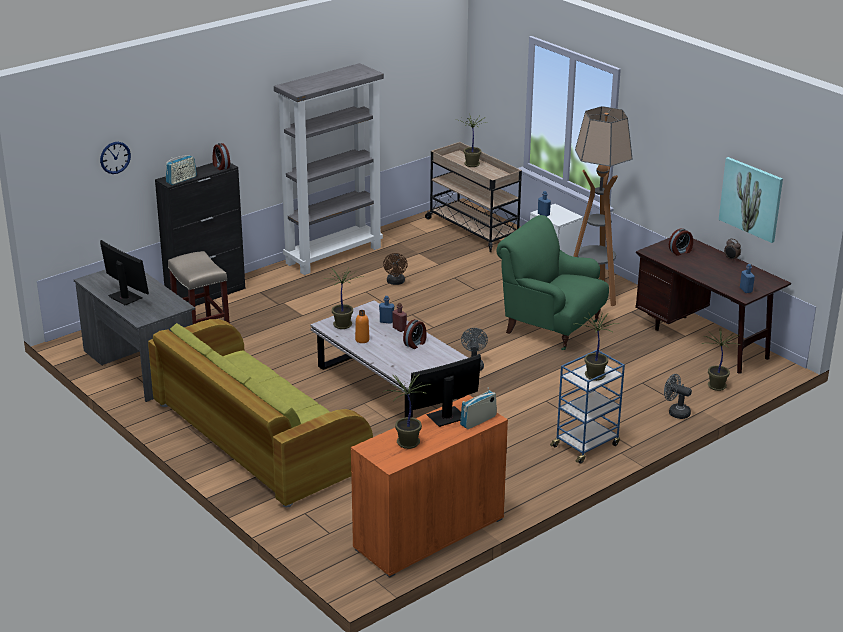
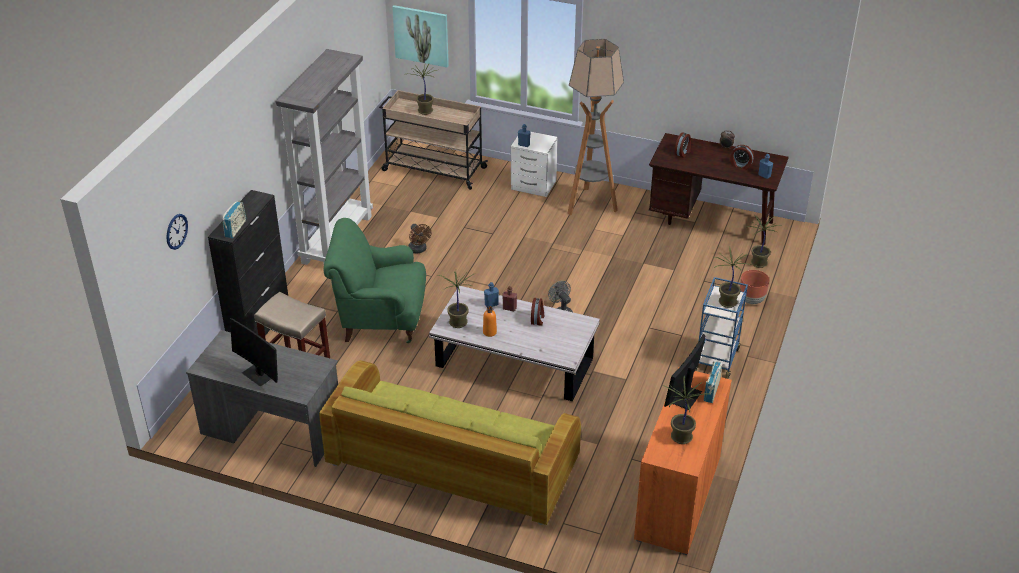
camera: 30 degrees left, 10 degrees up
monitor [100,240,149,306] -> monitor turned 150 degrees counterclockwise [230,318,278,387]
alarm clock [213,143,230,170] -> alarm clock moved to [730,145,754,170]
green armchair [497,215,609,350] -> green armchair moved to [324,218,426,343]
grey fan [664,374,692,419] -> brown planter [740,270,769,304]
picture [719,157,783,243] -> picture moved to [392,5,449,67]

